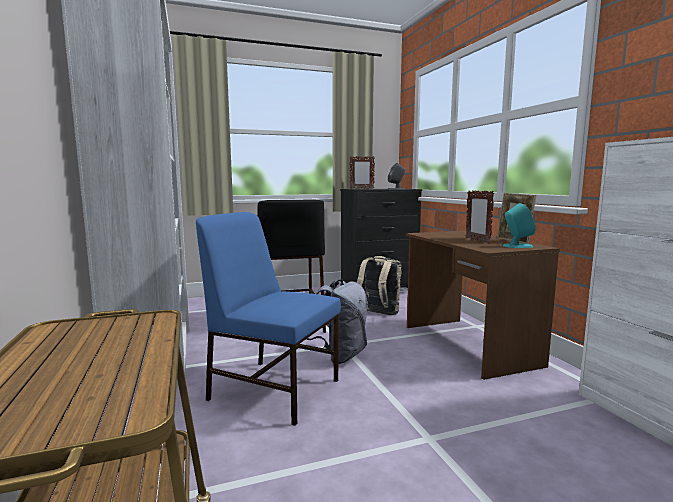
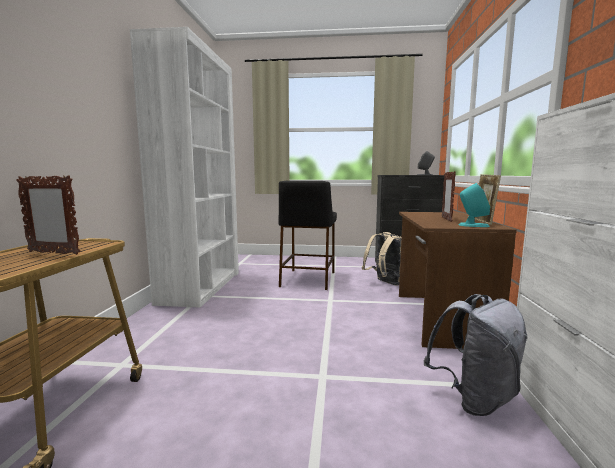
camera: 25 degrees right, 0 degrees up
blue chair [196,212,341,426] -> none
grey backpack [306,279,368,364] -> grey backpack moved to [423,294,527,416]
picture frame [350,156,375,189] -> picture frame moved to [16,175,80,255]

